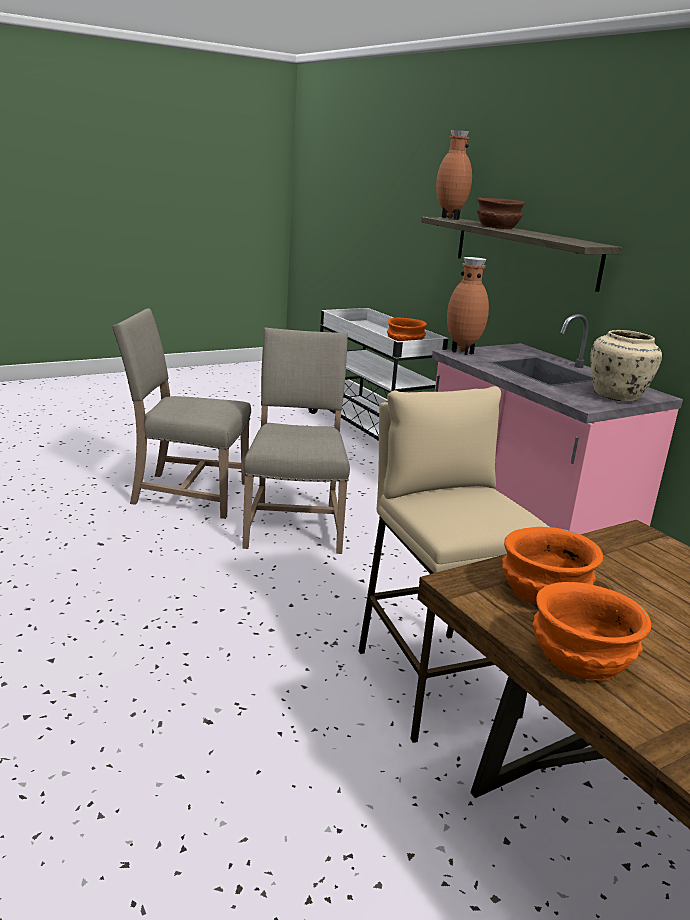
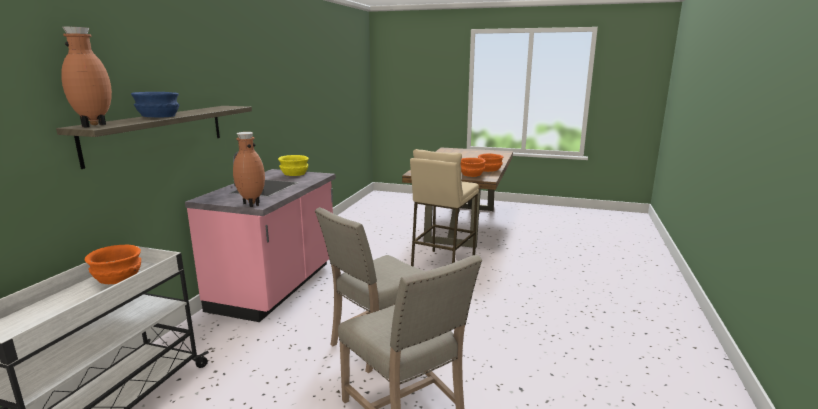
camera: 130 degrees left, 5 degrees down
brown bowl [477,198,525,229] -> blue bowl [131,92,179,118]
beige vase [590,330,662,402] -> yellow bowl [278,155,309,176]

